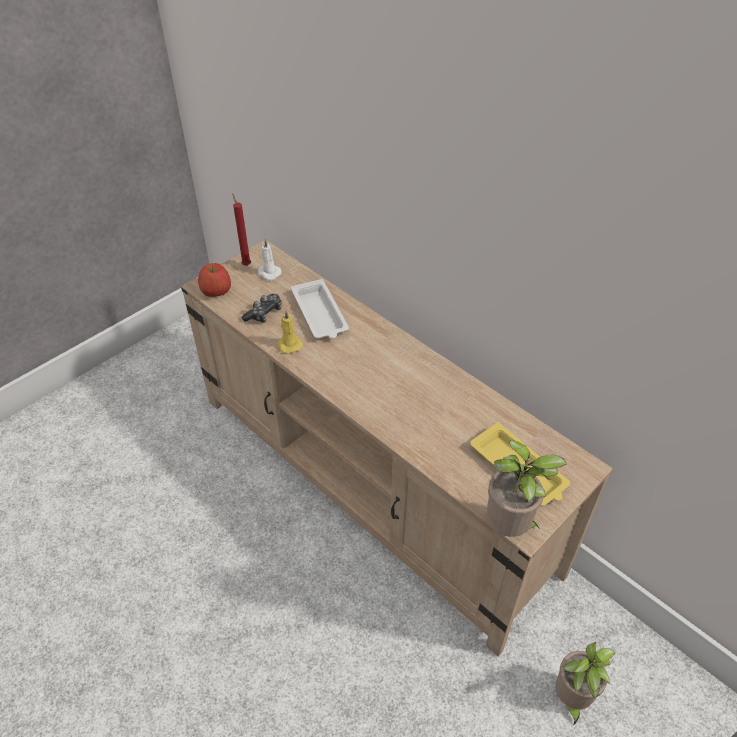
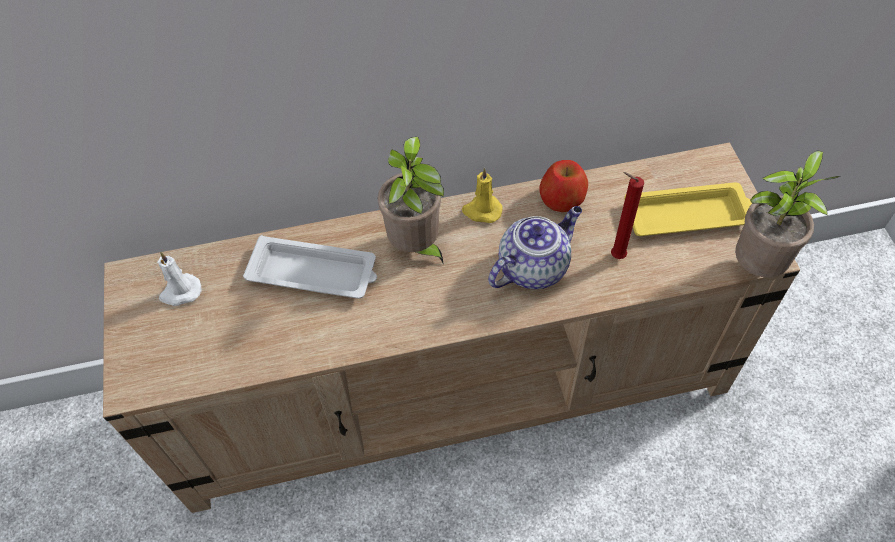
camera: 55 degrees left, 10 degrees up
apple [198,263,231,297] -> apple moved to [539,160,588,212]
red candle [232,193,251,266] -> red candle moved to [611,172,644,259]
game controller [242,294,282,323] -> none
yellow candle [278,310,303,354] -> yellow candle moved to [462,168,503,223]
potted plant [555,642,615,726] -> potted plant moved to [378,137,444,265]
none -> teapot [488,206,582,289]

